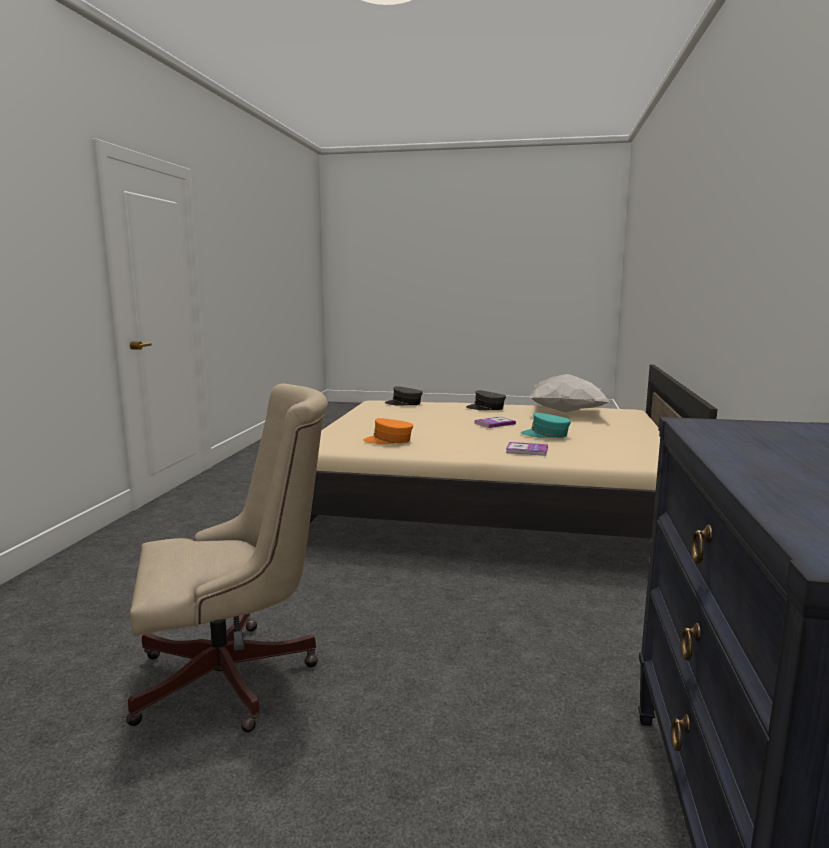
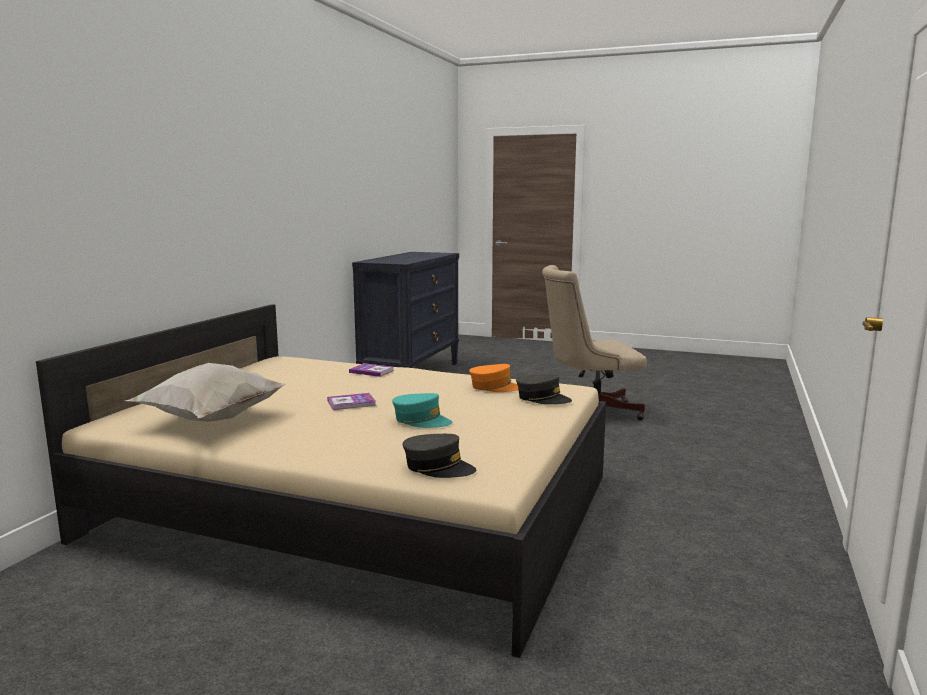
camera: 170 degrees left, 0 degrees up
grey cap [466,390,506,410] -> grey cap moved to [516,374,572,404]
turquoise cap [521,413,571,438] -> turquoise cap moved to [392,393,452,428]

